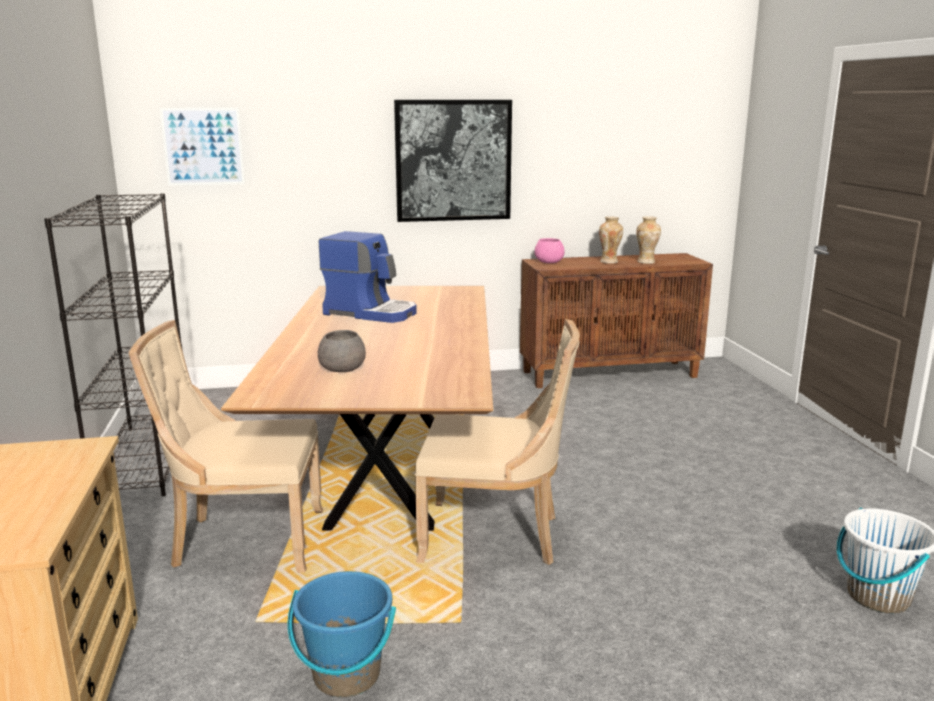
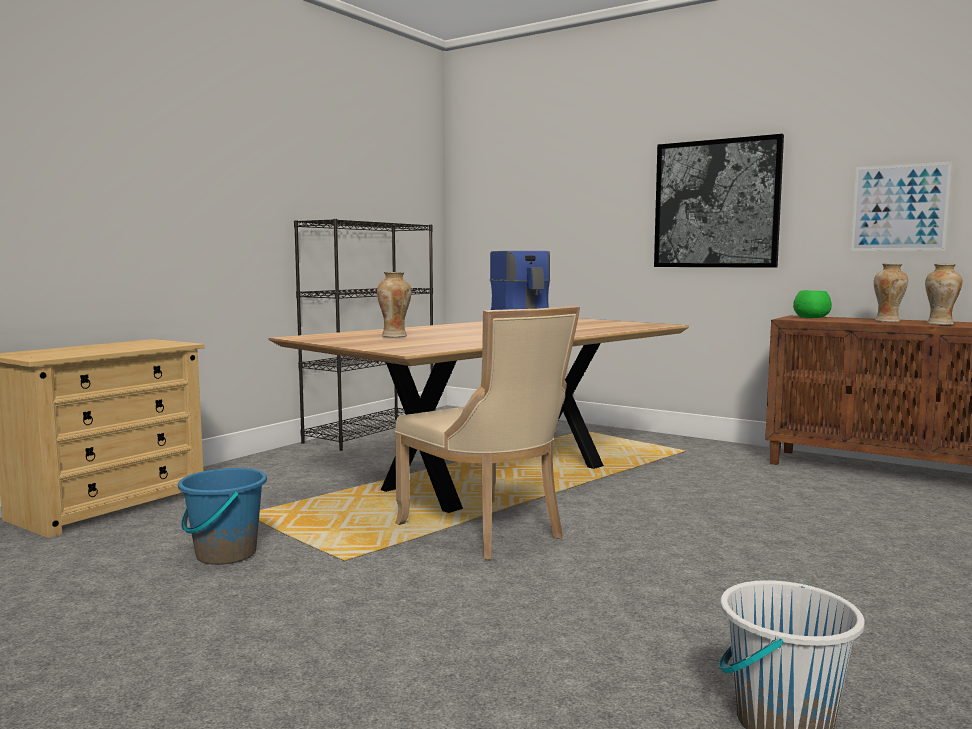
camera: 45 degrees right, 10 degrees down
beige chair [129,320,323,573] -> none
picture [160,108,245,185] -> picture moved to [851,162,952,251]
grey bowl [318,330,366,372] -> vase [377,272,411,337]
pink bowl [535,238,565,263] -> green bowl [793,290,832,318]

